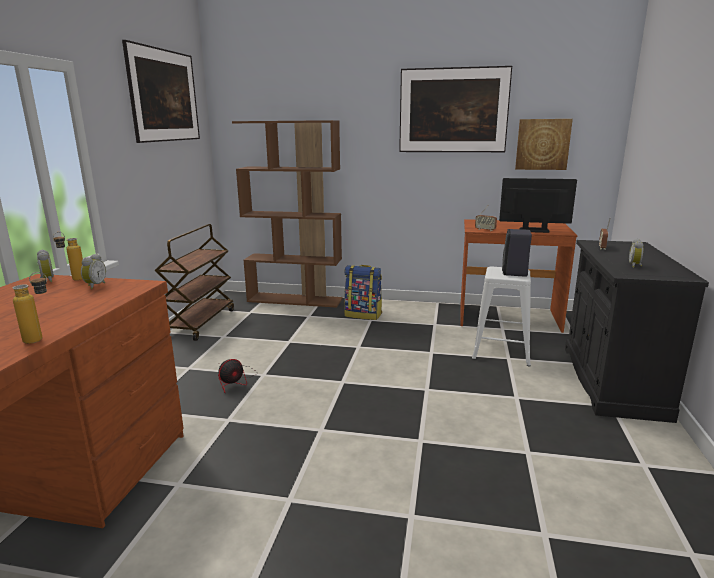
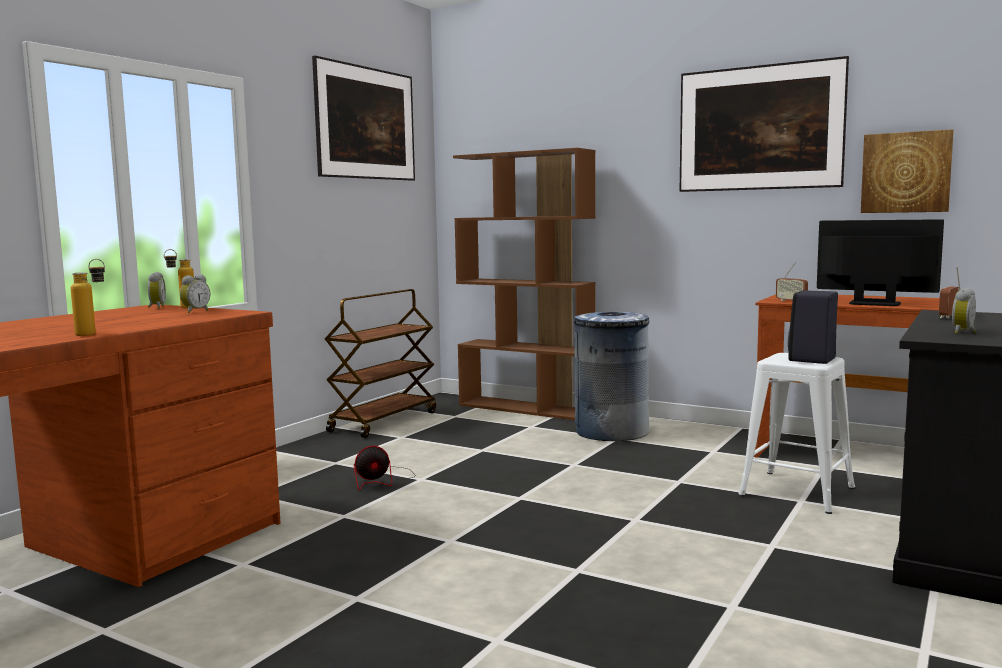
camera: 20 degrees right, 10 degrees down
backpack [344,265,382,320] -> grey trash can [574,312,650,441]

